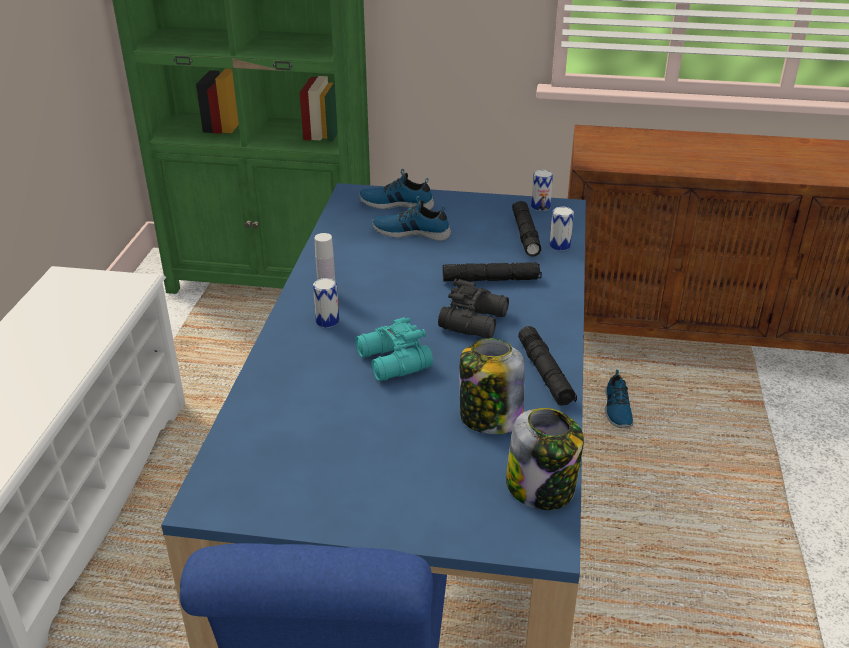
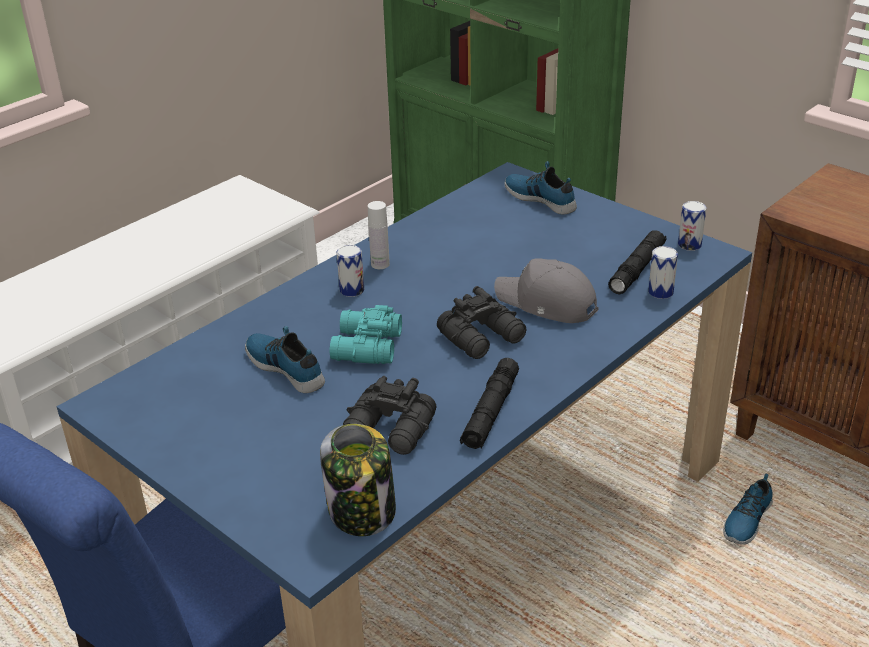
camera: 35 degrees right, 0 degrees up
shoe [372,196,451,241] -> shoe moved to [245,326,325,393]
black flashlight [443,262,542,282] -> grey cap [494,258,599,323]
jar [460,338,524,434] -> black binoculars [343,376,436,455]

